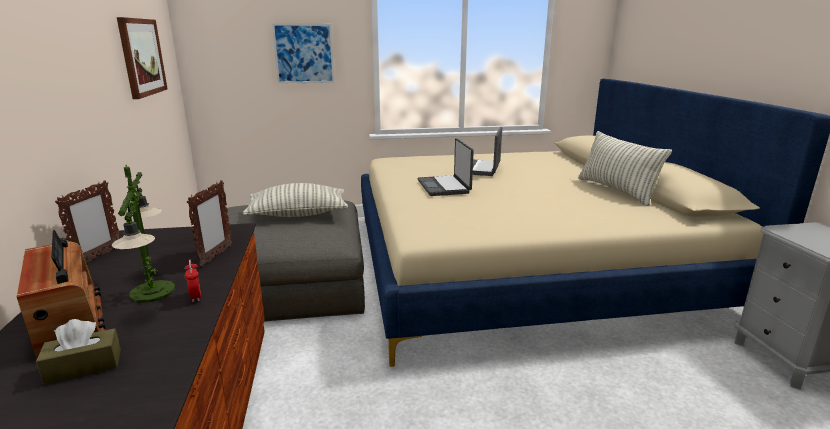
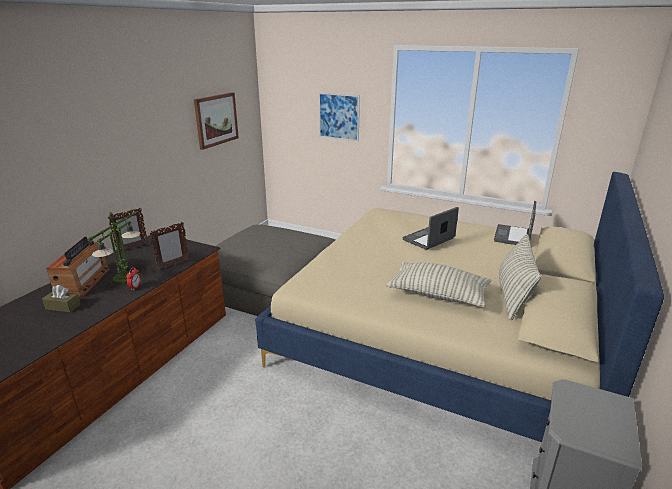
camera: 35 degrees right, 5 degrees up
pillow [243,183,348,217] -> pillow moved to [386,262,491,308]
laptop [417,138,474,196] -> laptop moved to [494,201,536,245]

